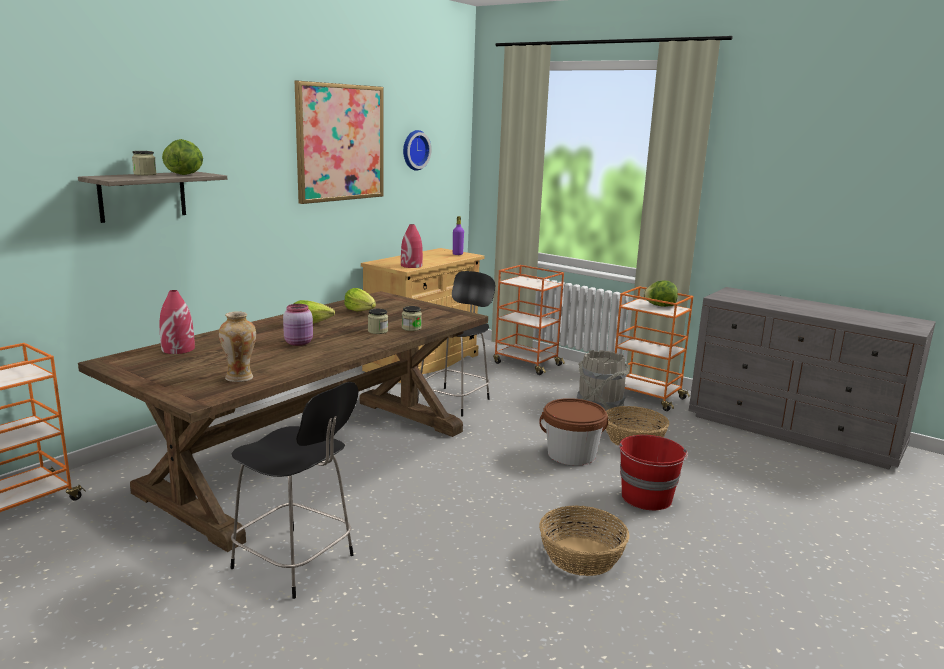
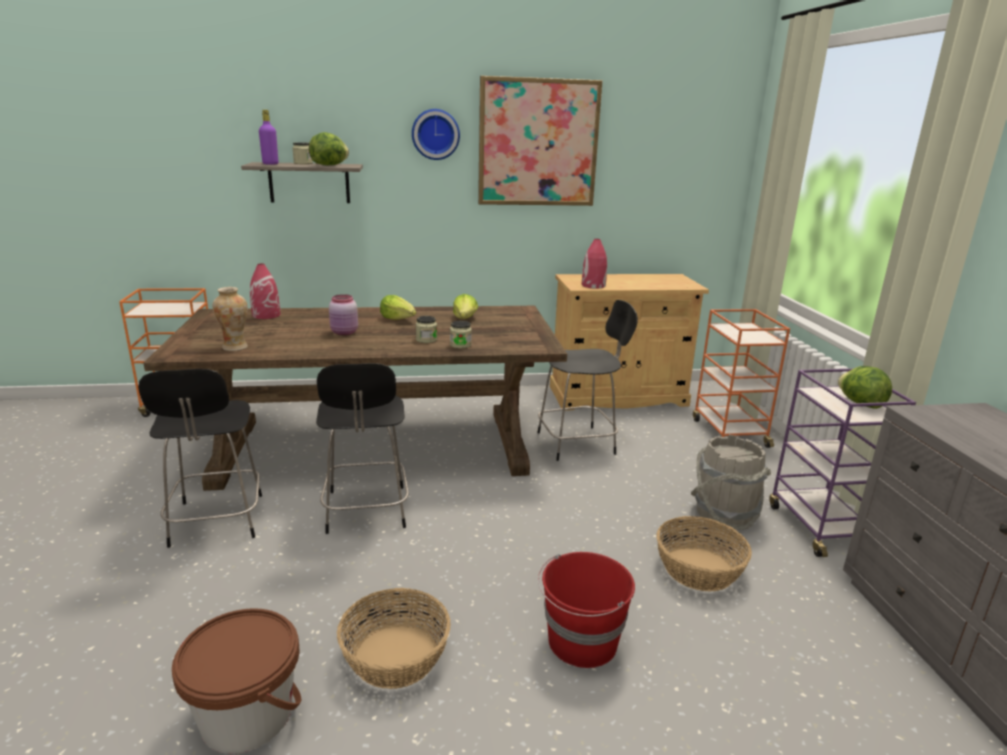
camera: 45 degrees right, 5 degrees up
wall clock [403,130,431,171] -> wall clock moved to [412,109,460,160]
purple bottle [453,216,464,255] -> purple bottle moved to [259,110,278,165]
brown bucket [540,398,608,466] -> brown bucket moved to [172,608,301,754]
orange cart [615,286,693,411] -> purple cart [769,369,916,557]
none -> black chair [316,363,409,534]

